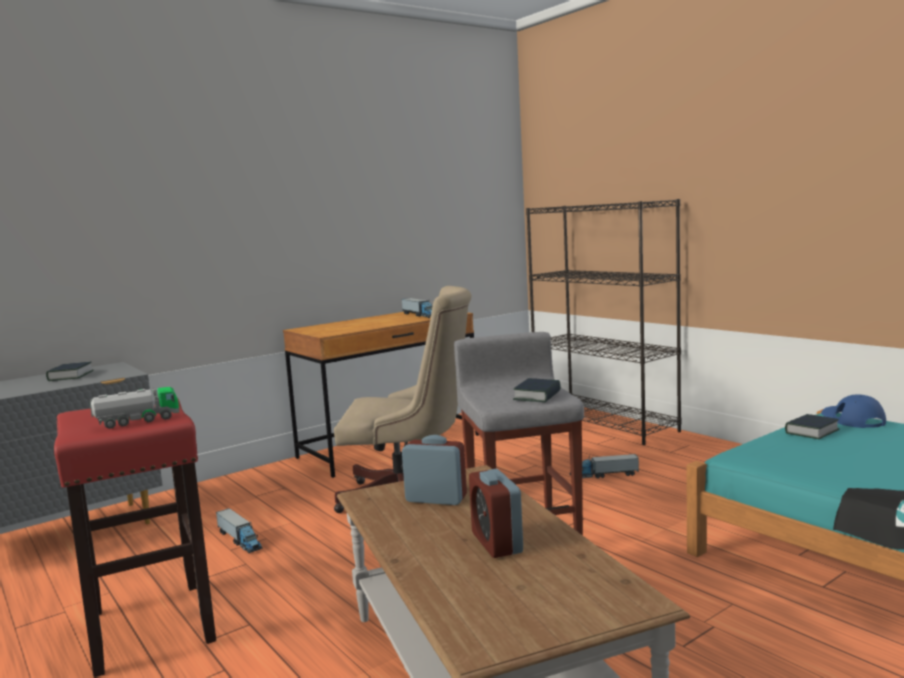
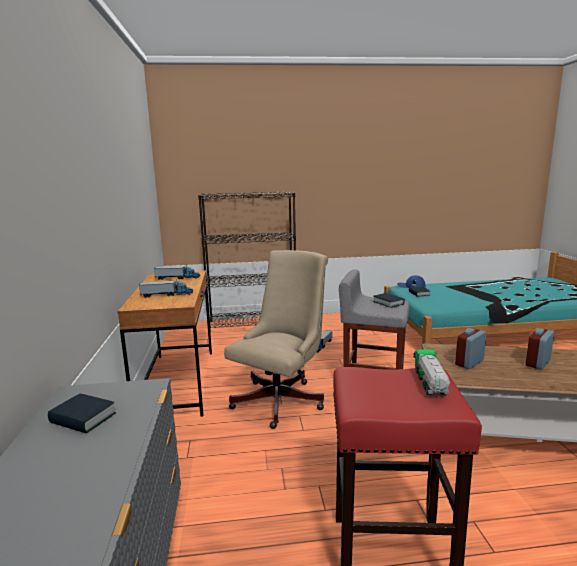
camera: 60 degrees left, 5 degrees up
toy truck [216,508,263,553] -> toy truck moved to [139,279,193,298]
alarm clock [469,469,523,558] -> alarm clock turned 120 degrees clockwise [526,328,554,370]

